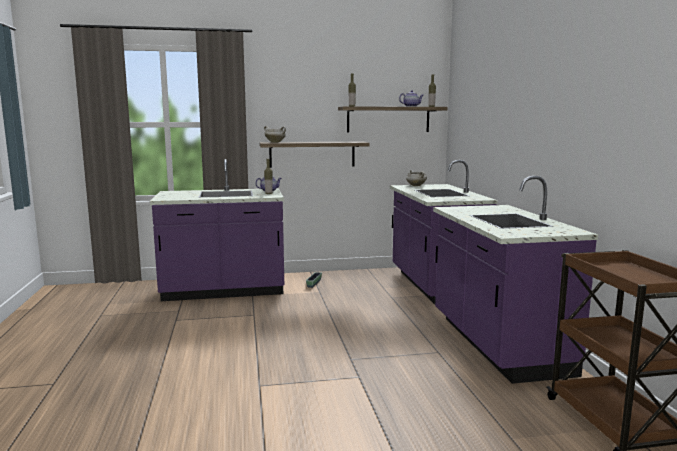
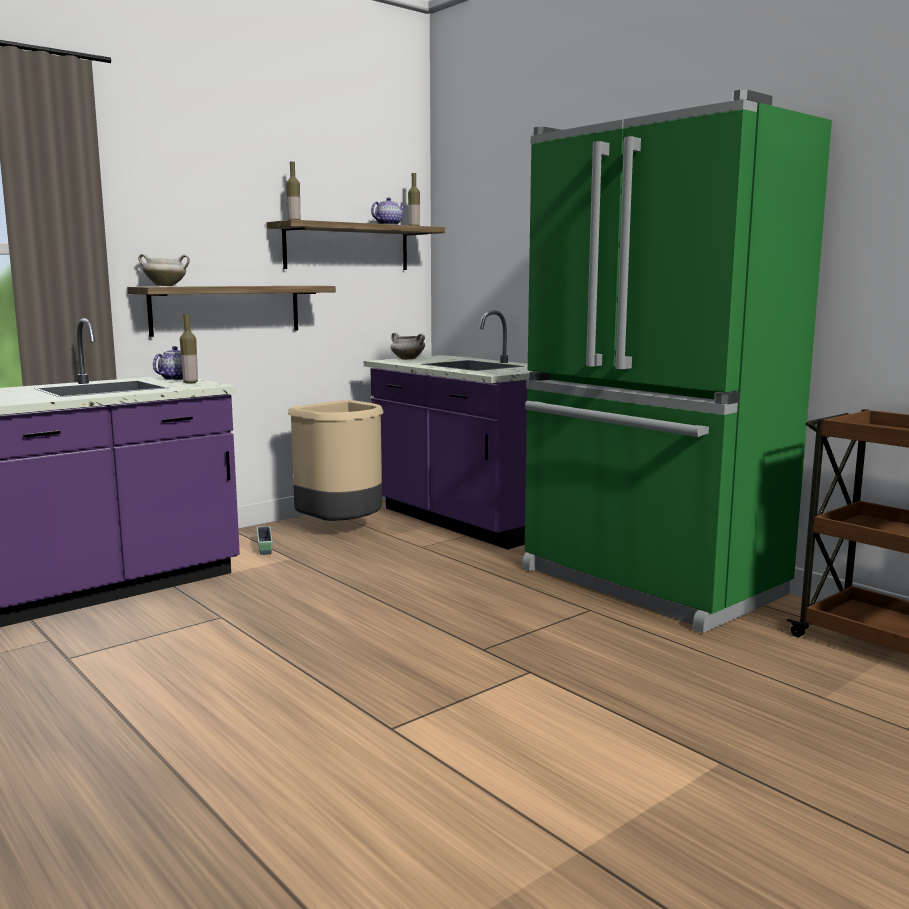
camera: 30 degrees left, 0 degrees up
purple counter [433,176,598,384] -> green fridge [522,90,832,633]
none -> beige trash can [288,400,384,521]

